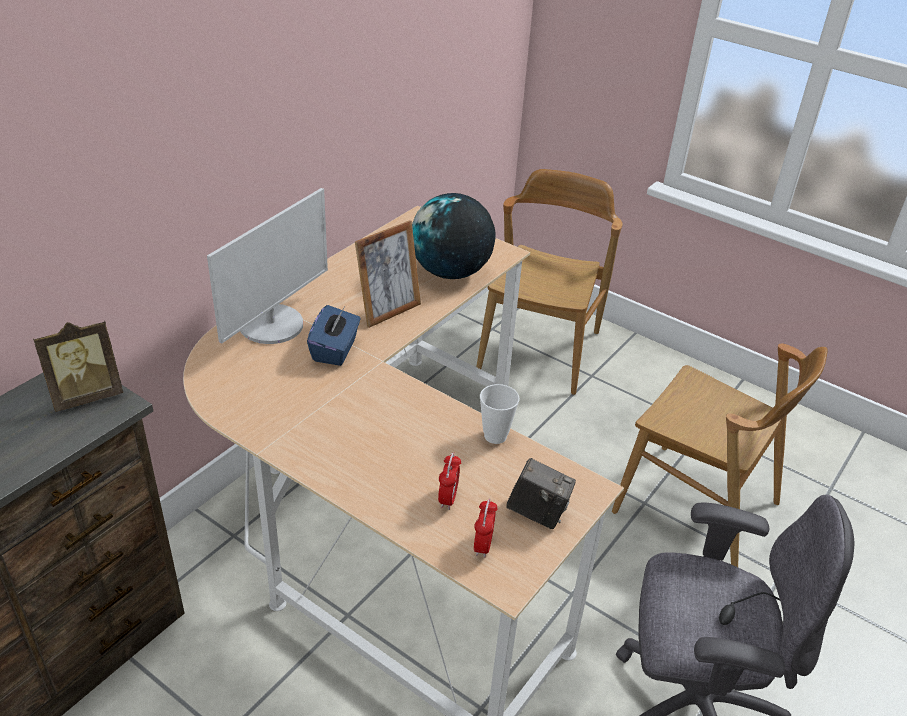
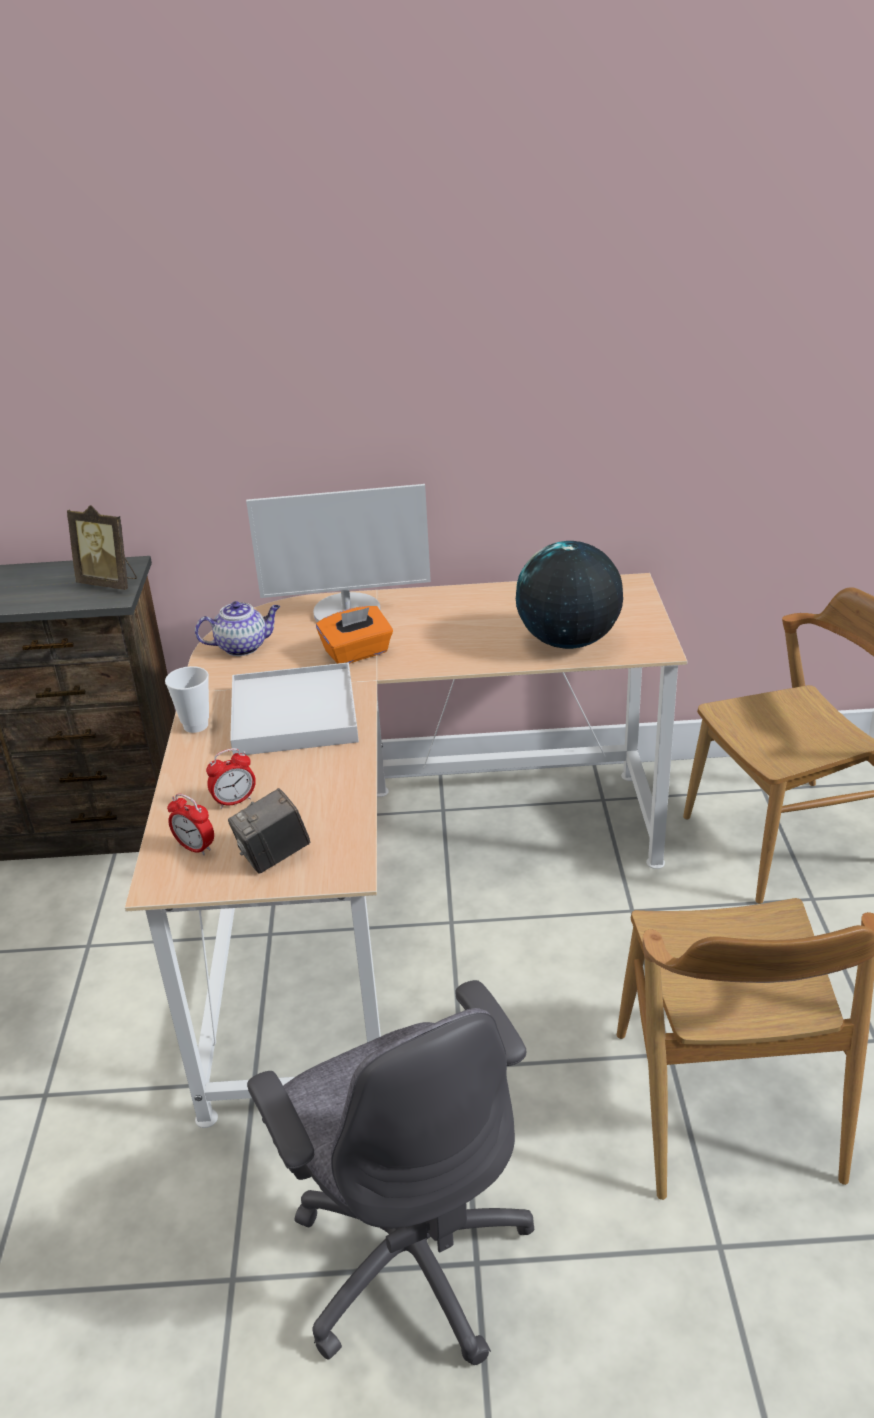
camera: 55 degrees right, 5 degrees down
blue tissue box [307,305,361,366] -> orange tissue box [316,606,393,664]
picture frame [355,220,421,328] -> none
alarm clock [474,498,498,557] -> alarm clock turned 120 degrees counterclockwise [167,793,214,856]
cup [480,384,519,444] -> cup moved to [165,666,209,733]
camera [506,458,576,529] -> camera turned 75 degrees clockwise [228,788,310,874]
none -> teapot [195,601,280,656]
none -> white tray [230,662,359,755]

